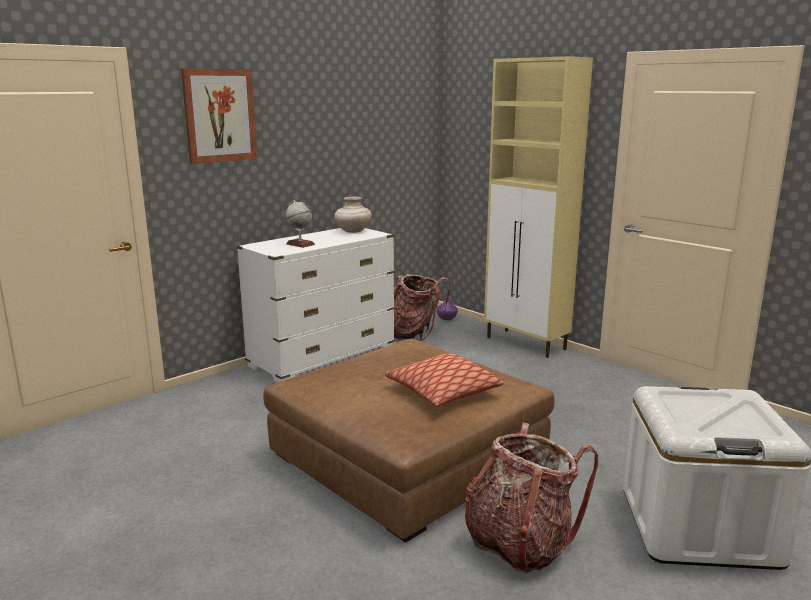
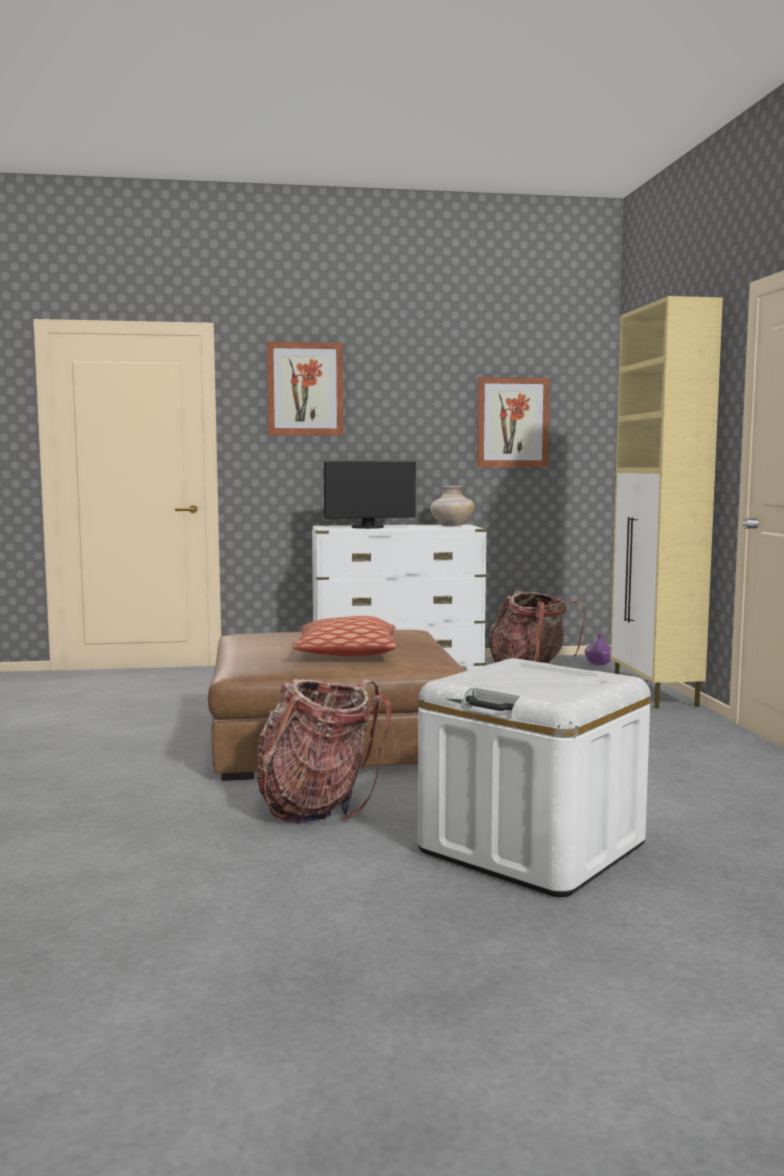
camera: 35 degrees right, 10 degrees down
globe [286,200,315,248] -> monitor [324,461,416,529]
none -> picture [477,377,550,467]

